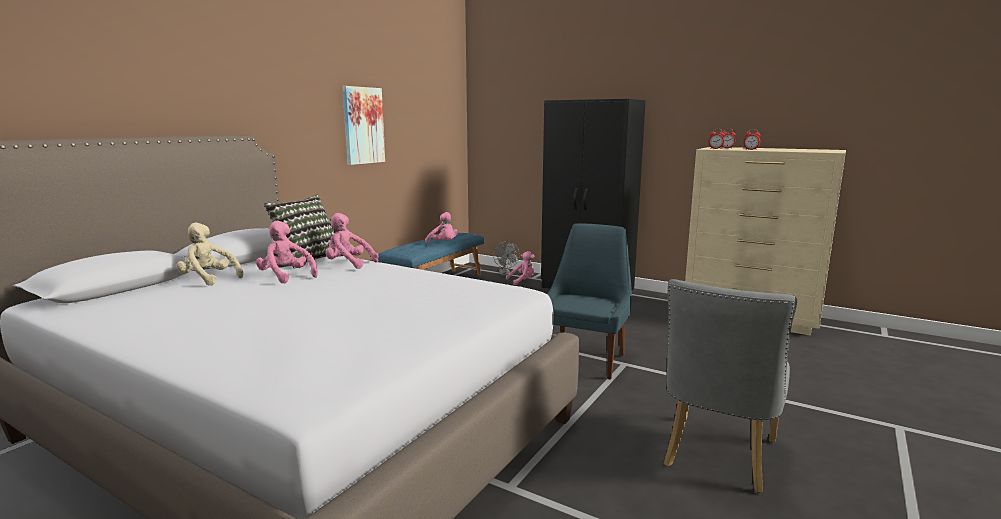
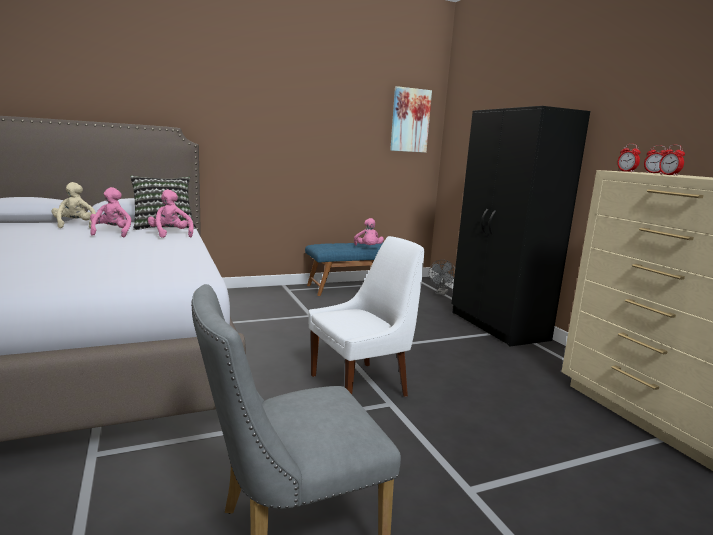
camera: 35 degrees right, 0 degrees up
picture [342,86,385,165] -> picture moved to [390,86,432,153]
pink plush toy [506,251,535,285] -> none
blue chair [547,223,632,380] -> white chair [309,236,424,397]

